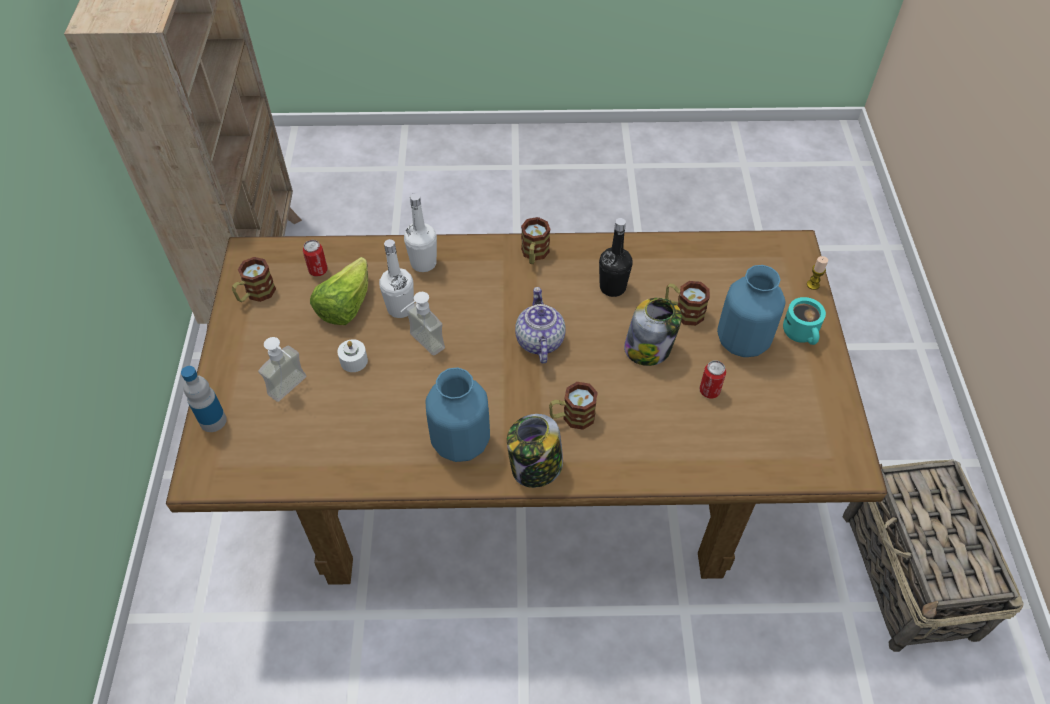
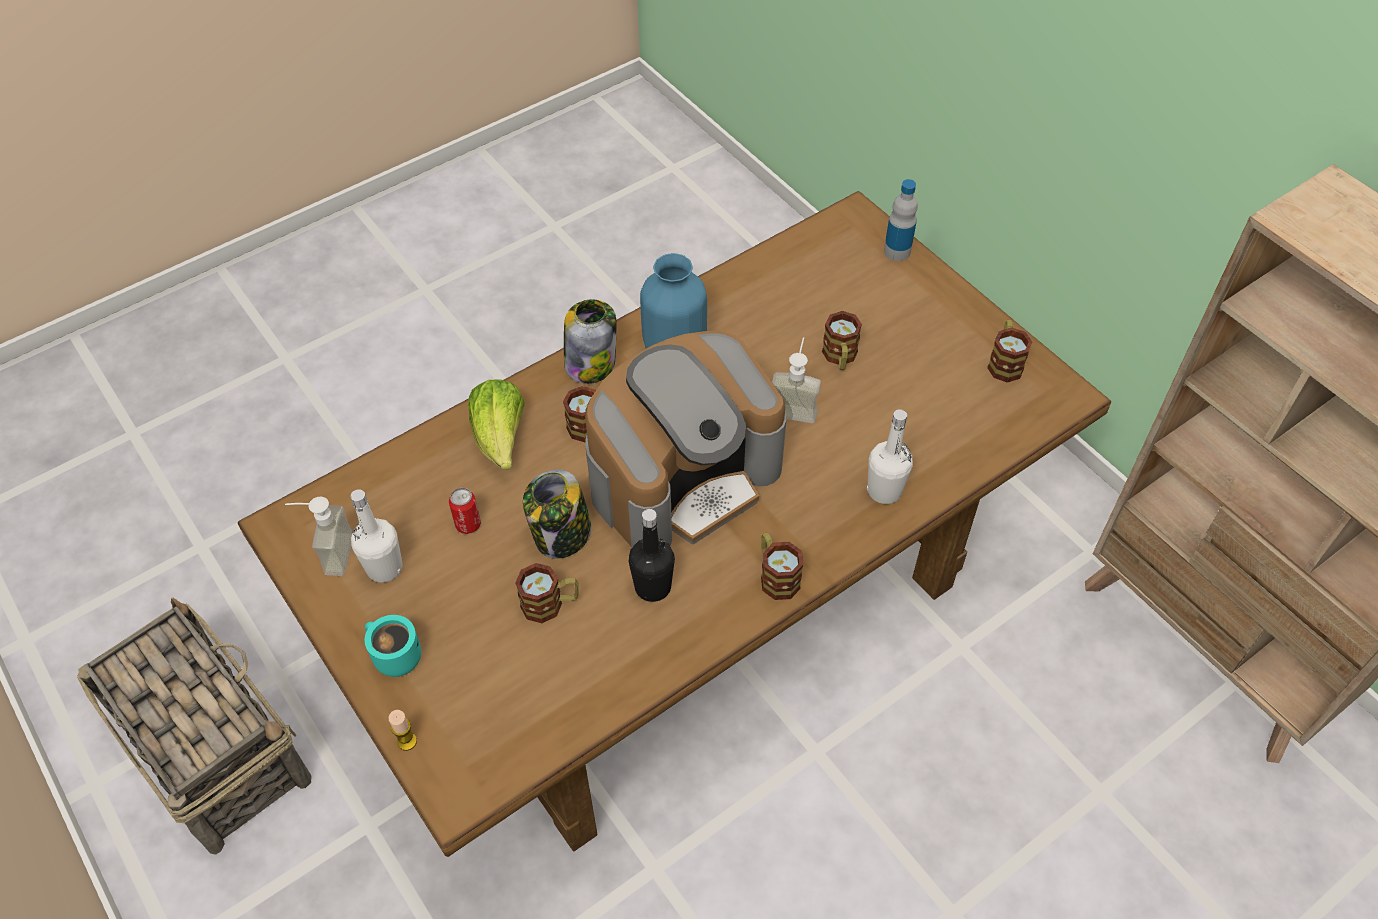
camera: 145 degrees right, 0 degrees up
soap dispenser [258,337,306,402] -> soap dispenser moved to [285,496,353,576]
can [303,240,328,277] -> none
lettuce [310,257,368,325] -> lettuce moved to [468,379,525,470]
white candle [337,339,368,372] -> mug [822,311,862,370]
white bottle [379,239,414,318] -> white bottle moved to [350,489,403,583]
teapot [515,287,565,364] -> coffee machine [585,331,786,547]
blue vase [717,265,786,357] -> none

